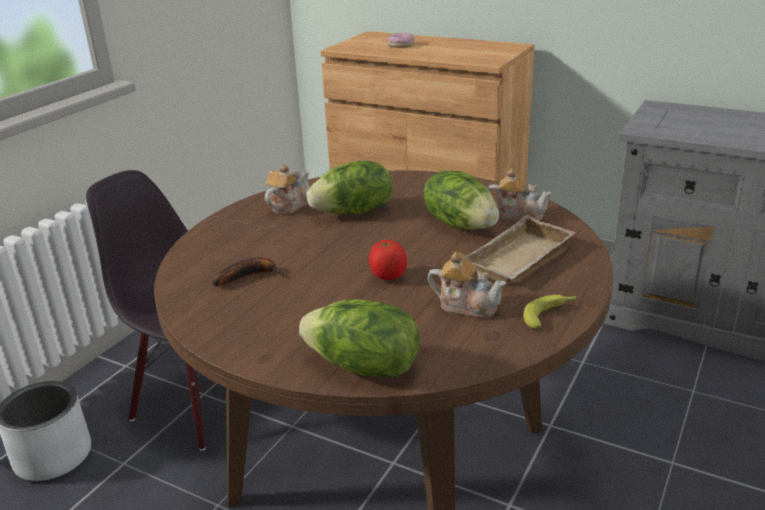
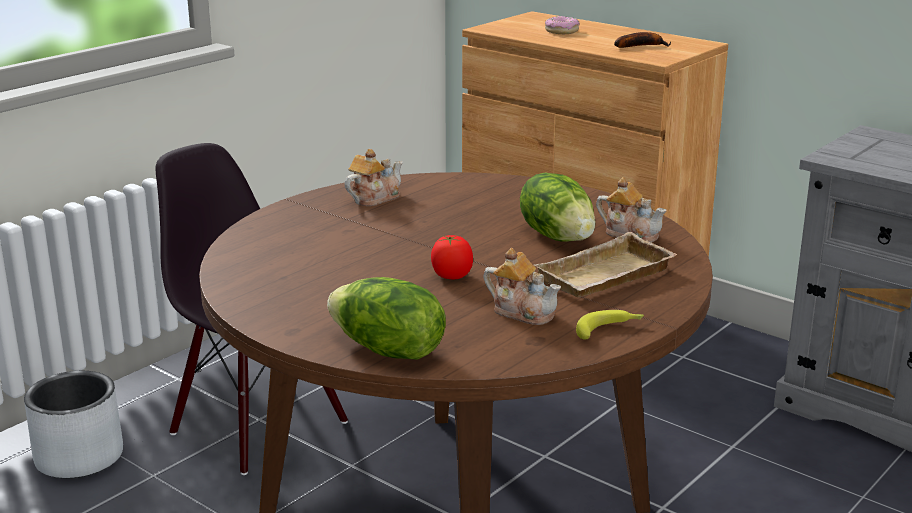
camera: 10 degrees right, 5 degrees down
banana [213,258,284,286] -> banana moved to [614,32,671,48]
lettuce [306,161,392,214] -> none

